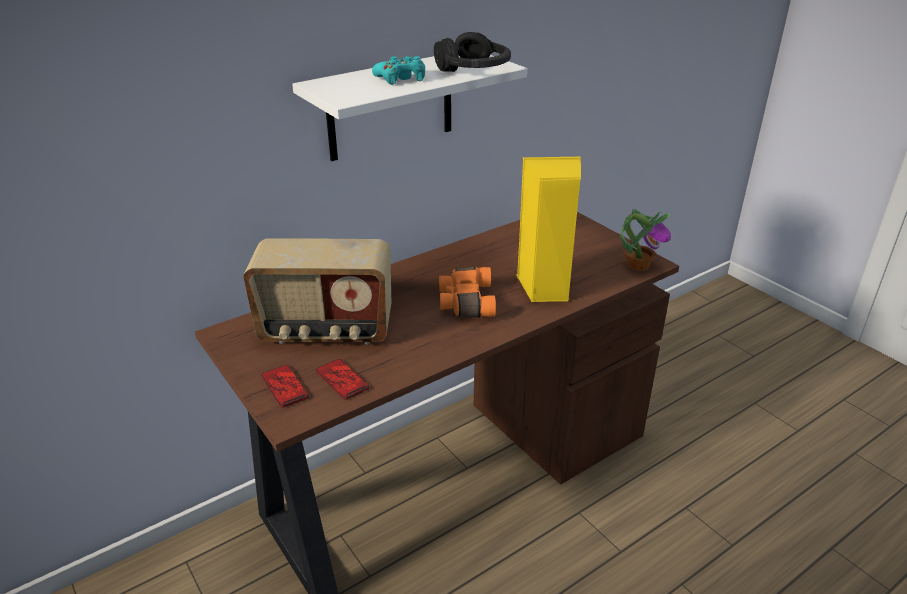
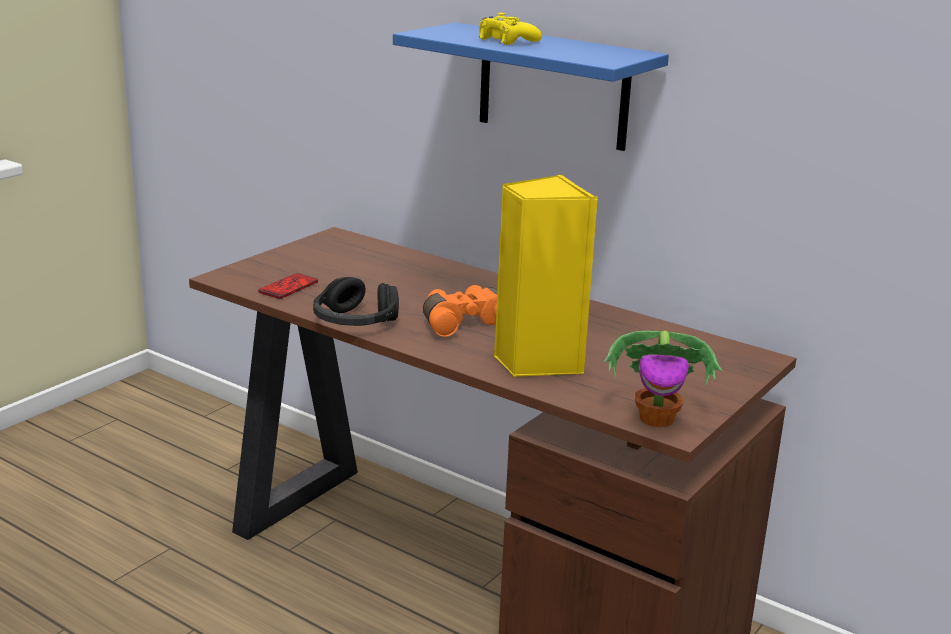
camera: 70 degrees right, 10 degrees down
radio [243,238,391,345] -> none
phone [261,365,309,407] -> none
white shelf [292,55,527,161] -> blue shelf [393,22,669,151]
turquoise game controller [372,56,425,85] -> yellow game controller [479,13,542,45]
black headphones [434,32,511,72] -> black headphones moved to [313,277,399,326]

